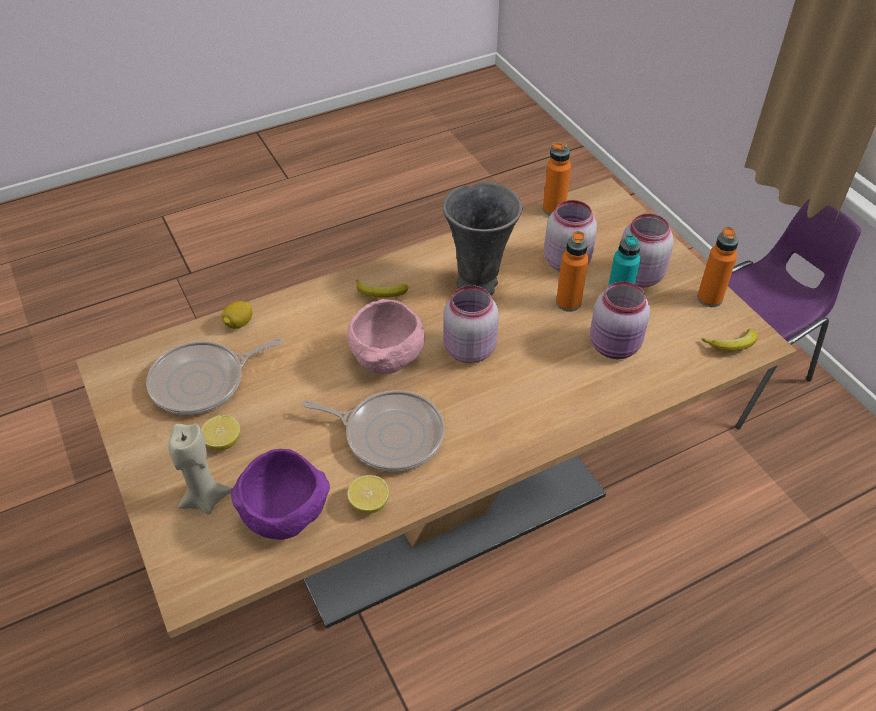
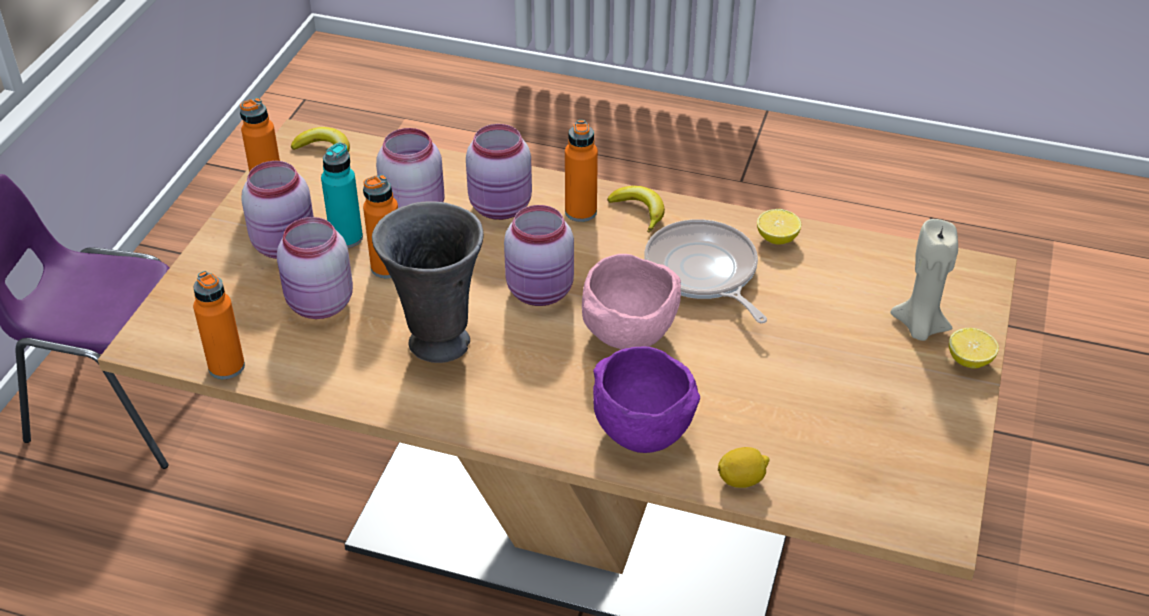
camera: 135 degrees left, 5 degrees down
frying pan [146,338,283,415] -> none
lemon [201,415,240,450] -> lemon moved to [949,328,999,369]
purple bowl [231,449,330,540] -> purple bowl moved to [593,347,700,453]
banana [356,279,408,298] -> banana moved to [607,186,665,233]
none -> pink jar [466,124,532,220]
none -> orange bottle [565,120,598,222]

